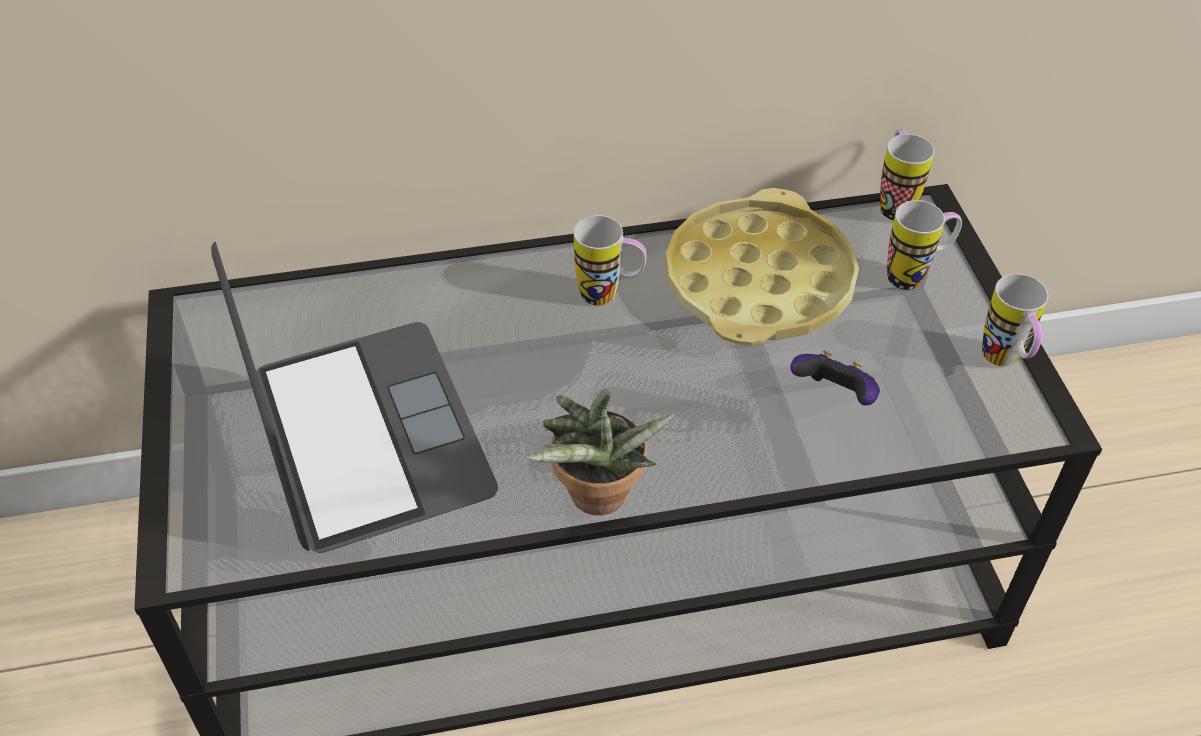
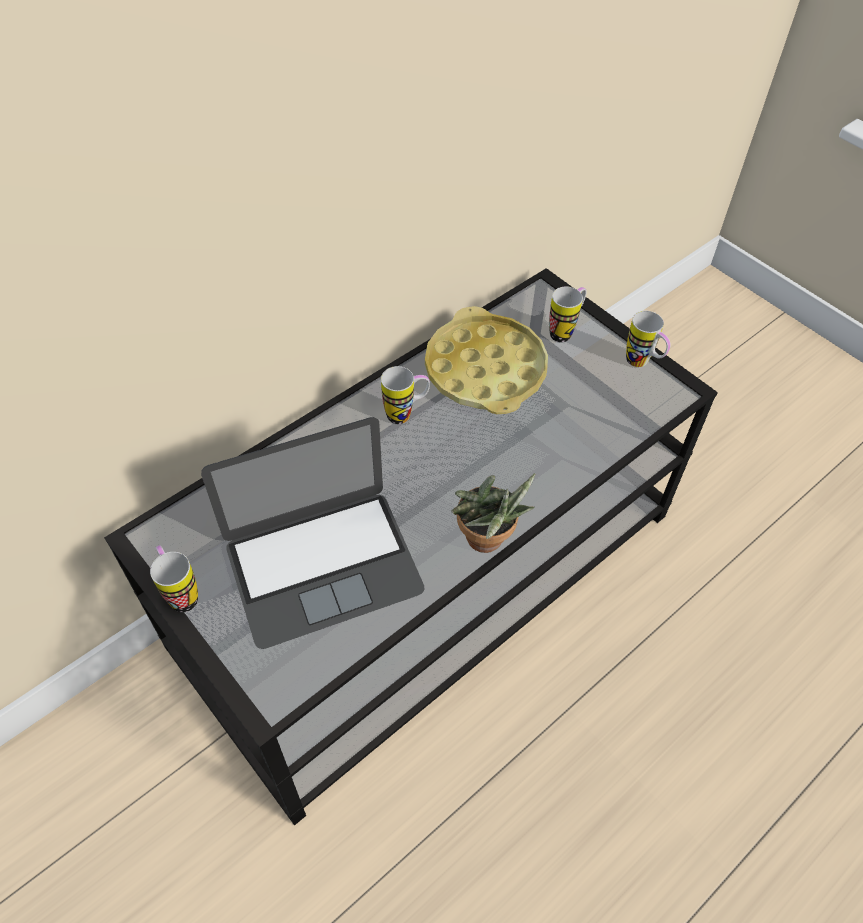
camera: 30 degrees left, 5 degrees up
laptop [211,241,498,553] -> laptop turned 120 degrees clockwise [201,417,425,649]
game controller [790,350,880,406] -> none
mug [880,129,934,220] -> mug moved to [150,545,198,612]

